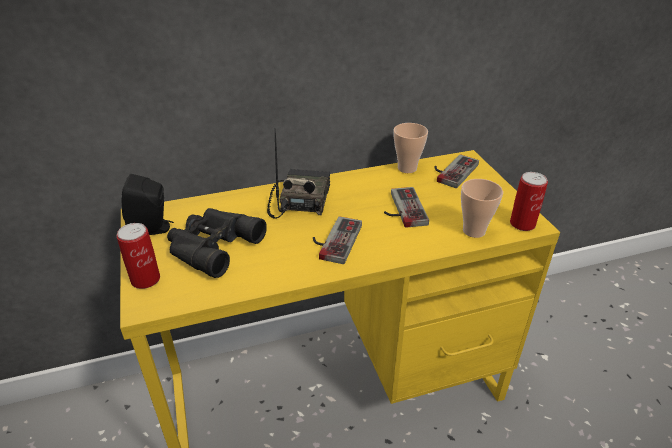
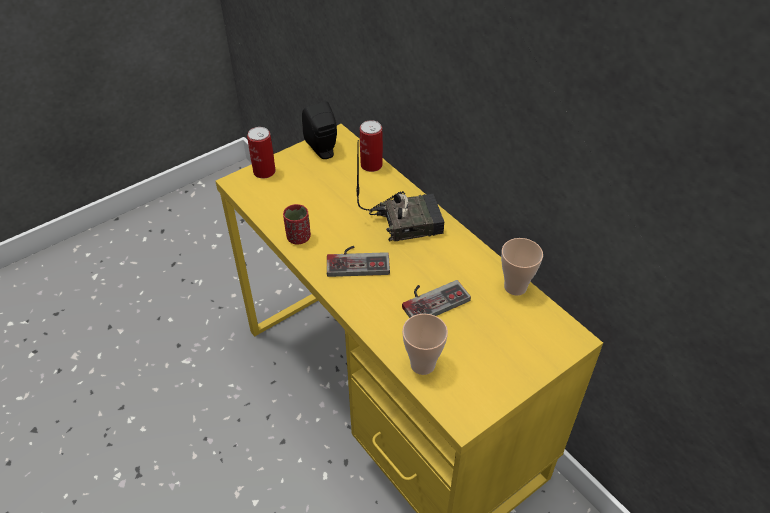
camera: 70 degrees right, 10 degrees up
black binoculars [167,208,267,278] -> none
game controller [435,154,479,188] -> none
can [510,172,548,231] -> can moved to [360,120,383,172]
none -> red cup [283,204,311,244]

